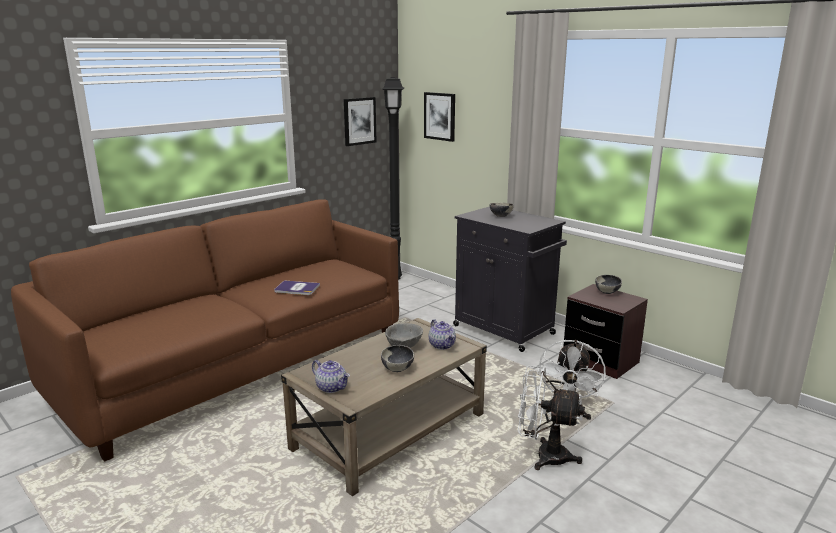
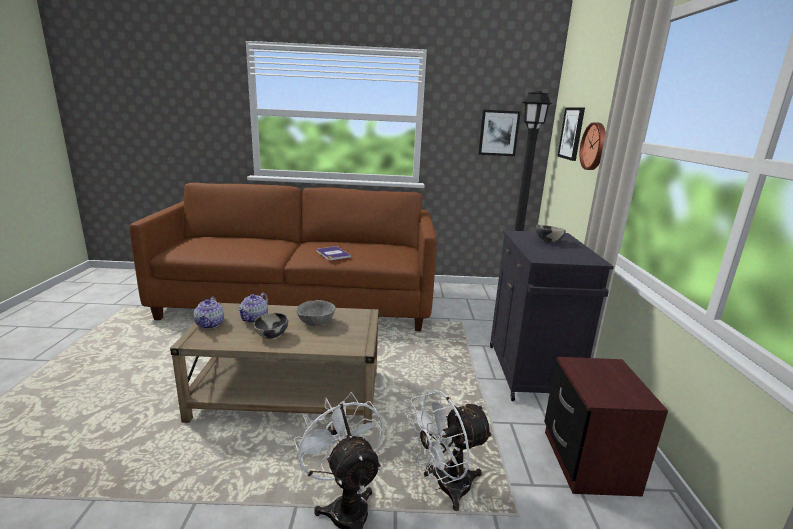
camera: 45 degrees right, 0 degrees up
teapot [429,319,456,350] -> teapot moved to [238,293,268,323]
bowl [595,275,622,294] -> none
none -> wall clock [580,122,606,170]

